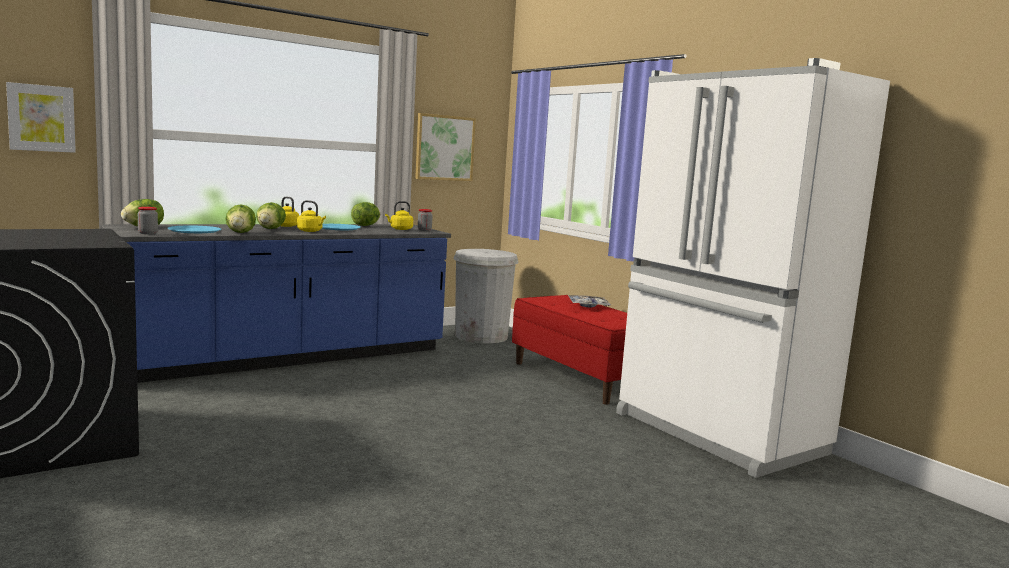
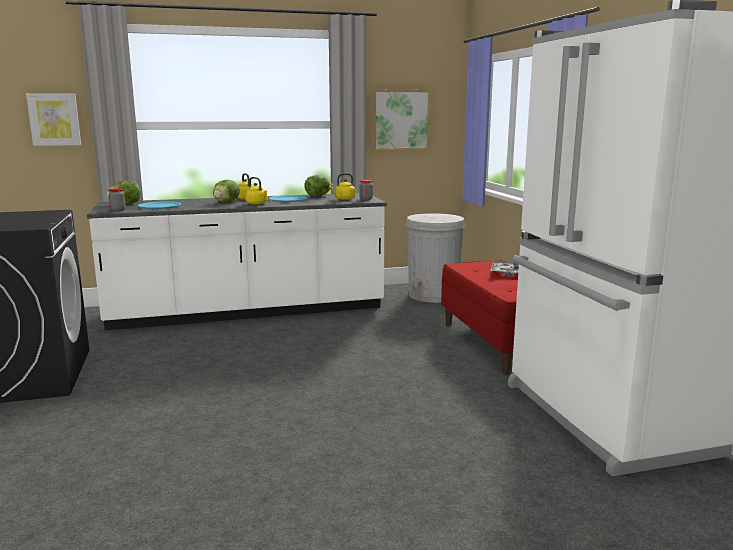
camera: 20 degrees right, 5 degrees up
blue counter [100,224,451,383] -> white counter [87,193,387,331]
lettuce [226,204,256,233] -> none

